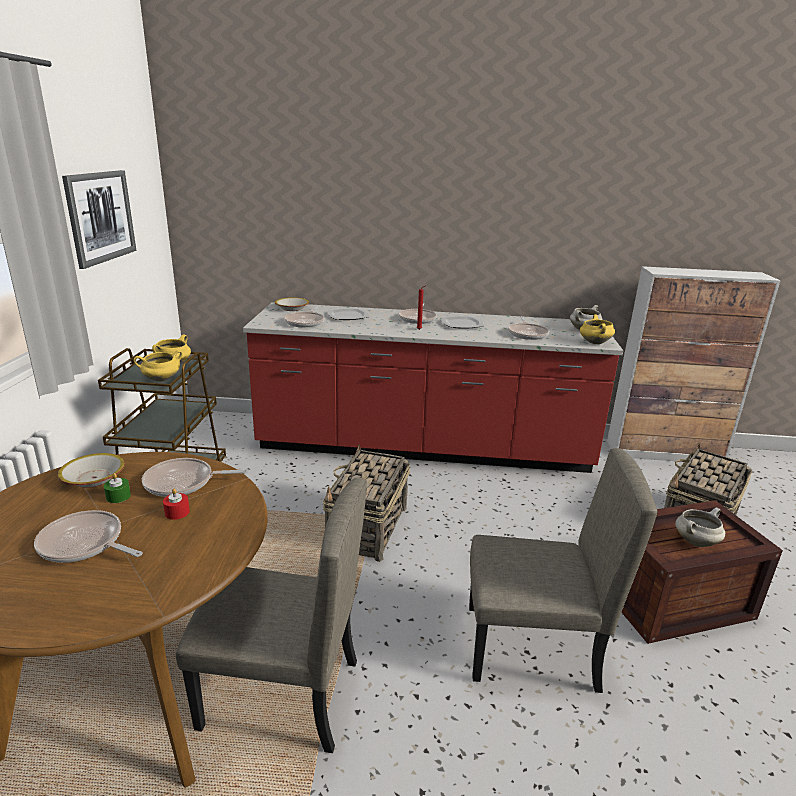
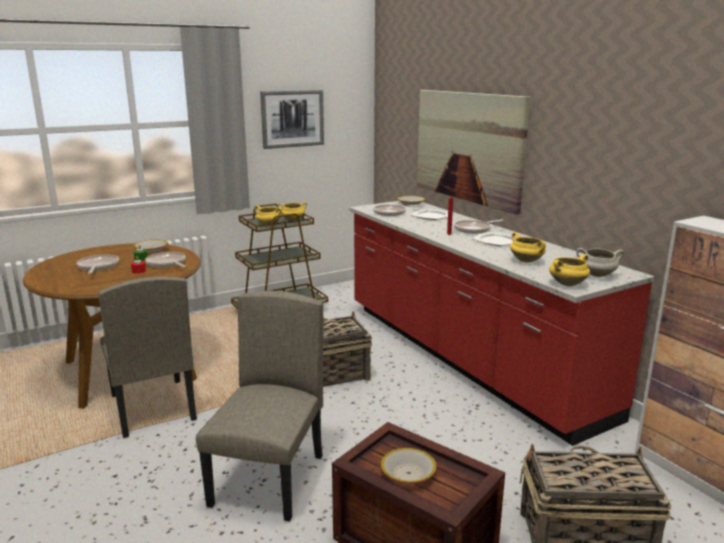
camera: 55 degrees right, 5 degrees down
beige chair [469,448,657,693] -> beige chair turned 135 degrees counterclockwise [196,291,323,522]
frying pan [508,316,549,340] -> yellow cooking pot [510,232,546,263]
white cooking pot [675,507,725,547] -> bowl [381,448,437,484]
none -> picture [417,90,530,215]

